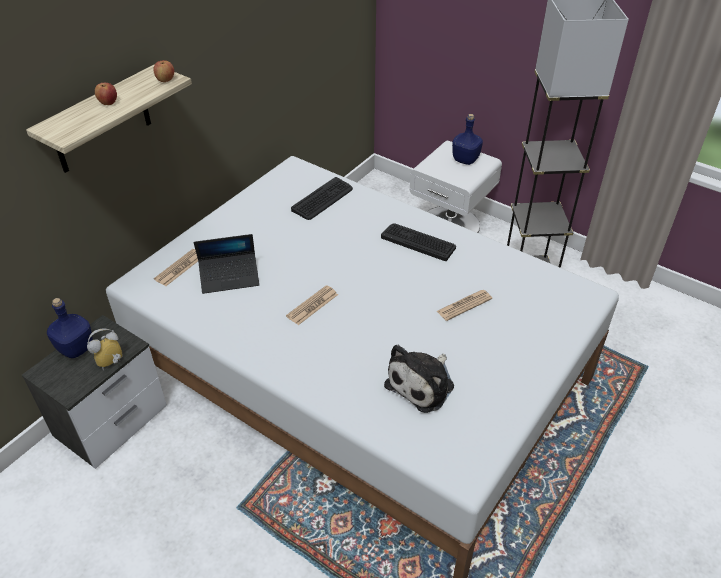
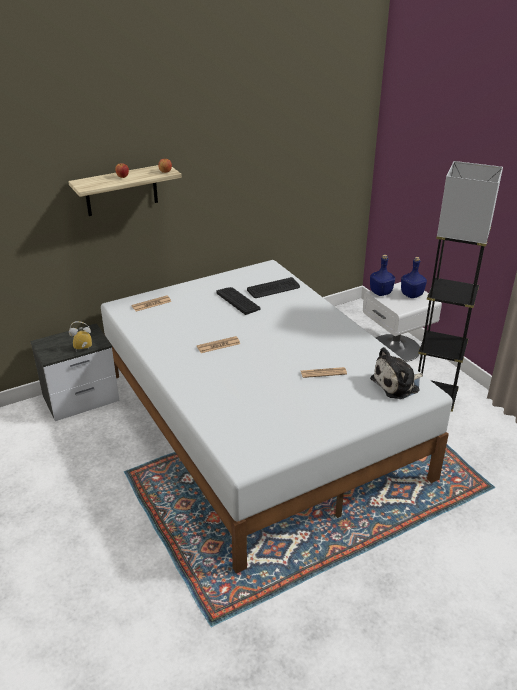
camera: 25 degrees right, 10 degrees down
blue bottle [47,298,93,358] -> blue bottle moved to [370,255,395,296]
laptop [194,234,260,294] -> none
keyboard [381,223,456,261] -> keyboard moved to [217,287,260,315]
plush toy [384,345,454,413] -> plush toy moved to [370,347,423,399]

